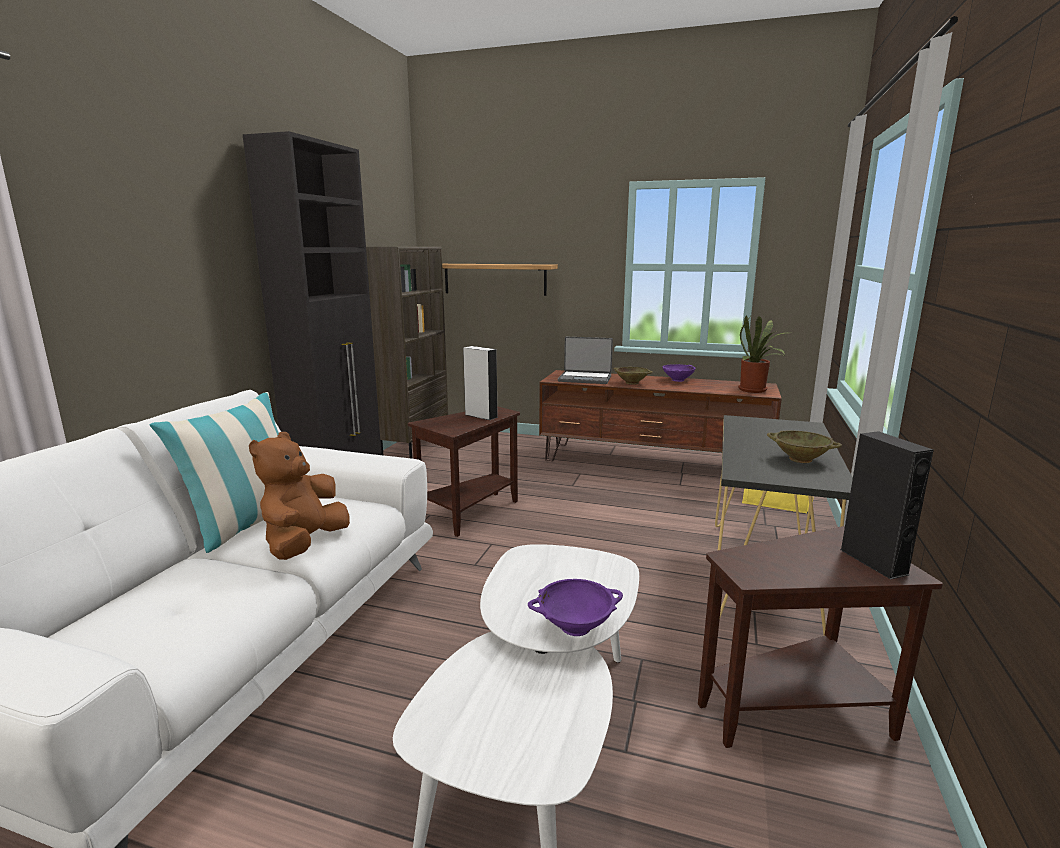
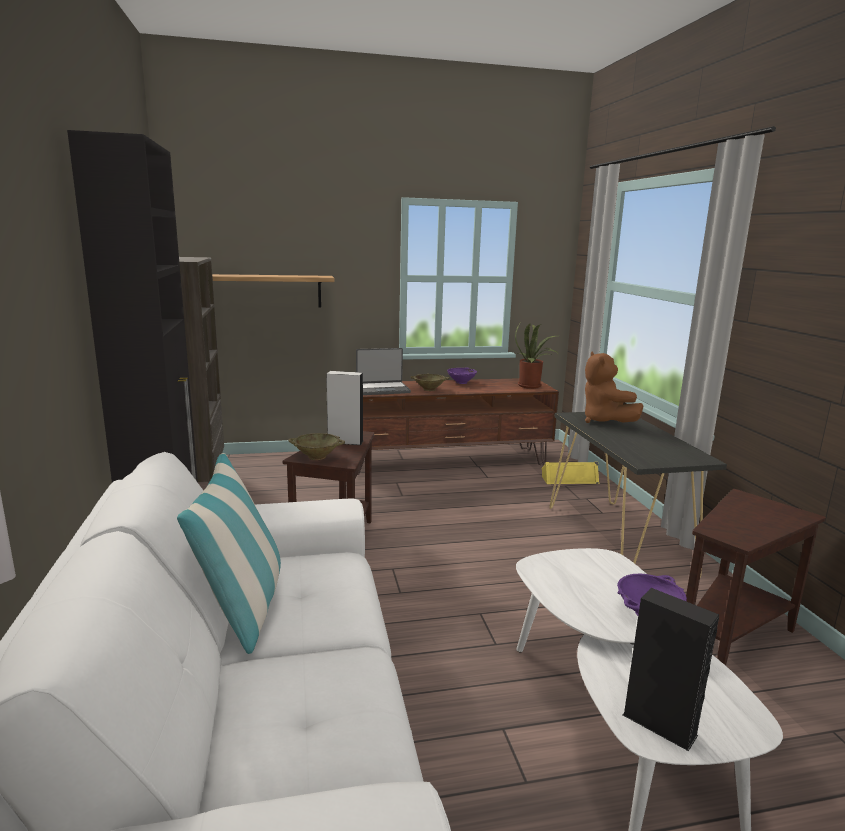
camera: 30 degrees left, 0 degrees up
brown plush toy [249,432,350,560] -> brown plush toy moved to [585,351,643,423]
beige bowl [767,430,842,463] -> beige bowl moved to [289,433,345,460]
black speaker [840,431,934,579] -> black speaker moved to [623,588,719,751]

